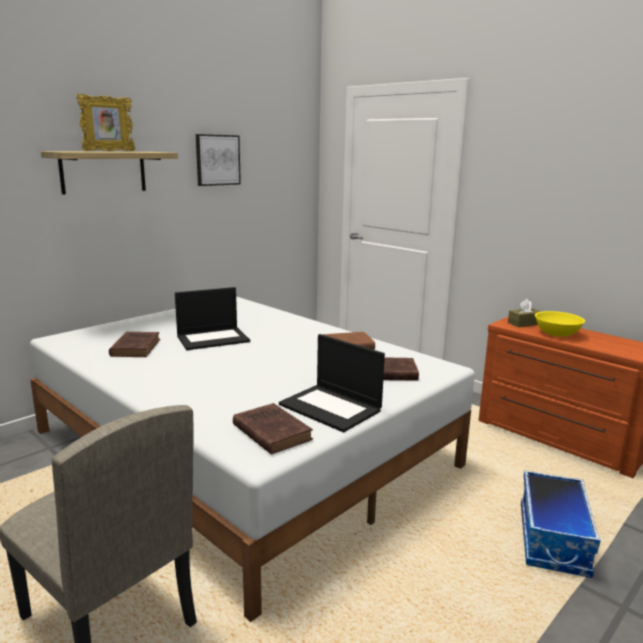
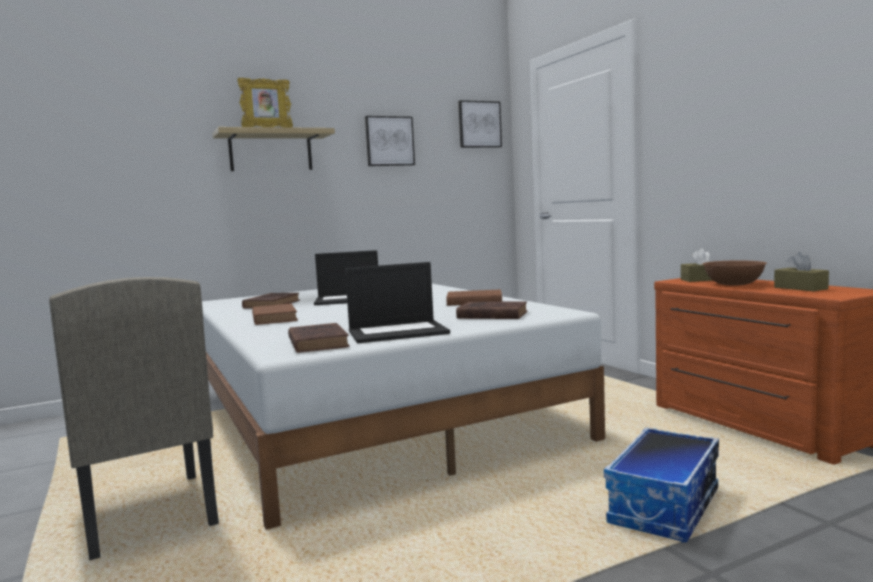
camera: 20 degrees right, 10 degrees down
laptop [279,334,385,432] -> laptop turned 75 degrees counterclockwise [345,262,450,343]
yellow bowl [535,311,585,337] -> brown bowl [702,260,767,286]
none -> brown book [252,304,298,325]
none -> picture [458,100,502,148]
none -> brown tissue box [774,252,829,291]

